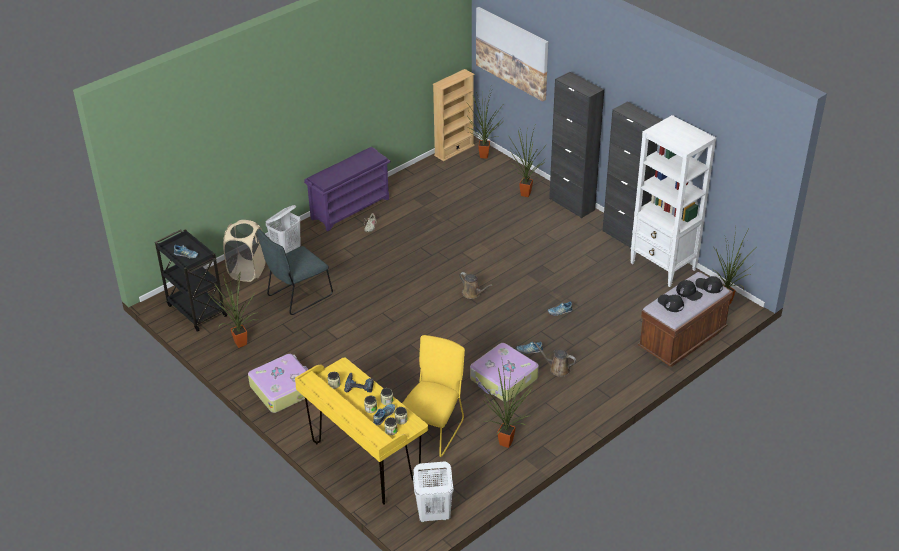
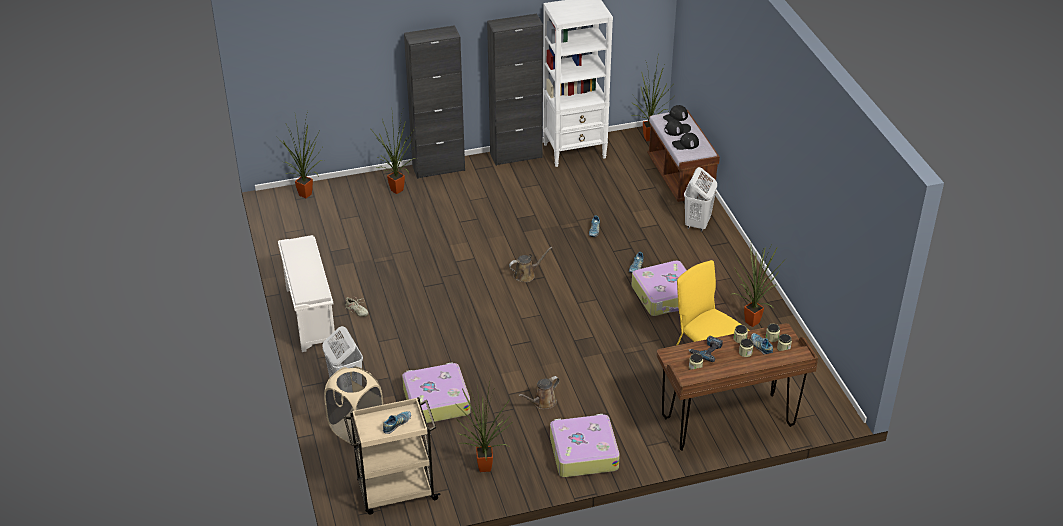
camera: 65 degrees left, 0 degrees up
black cart [155,229,227,332] -> beige cart [344,397,441,515]
grey chair [257,229,333,315] -> suitcase [402,362,471,423]
yellow desk [295,357,428,505] -> brown desk [656,323,818,451]
purple shoe rack [304,147,391,231] -> white shoe rack [278,235,336,352]
white laundry basket [413,461,454,522] -> white laundry basket moved to [684,167,717,232]
beige bookcase [433,69,475,161] -> none
picture [476,7,548,101] -> none
brown watering can [534,342,576,377] -> brown watering can moved to [519,376,560,409]

